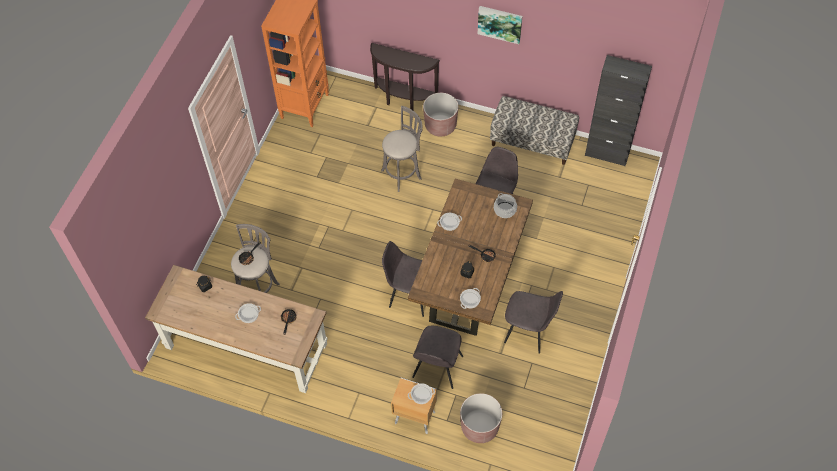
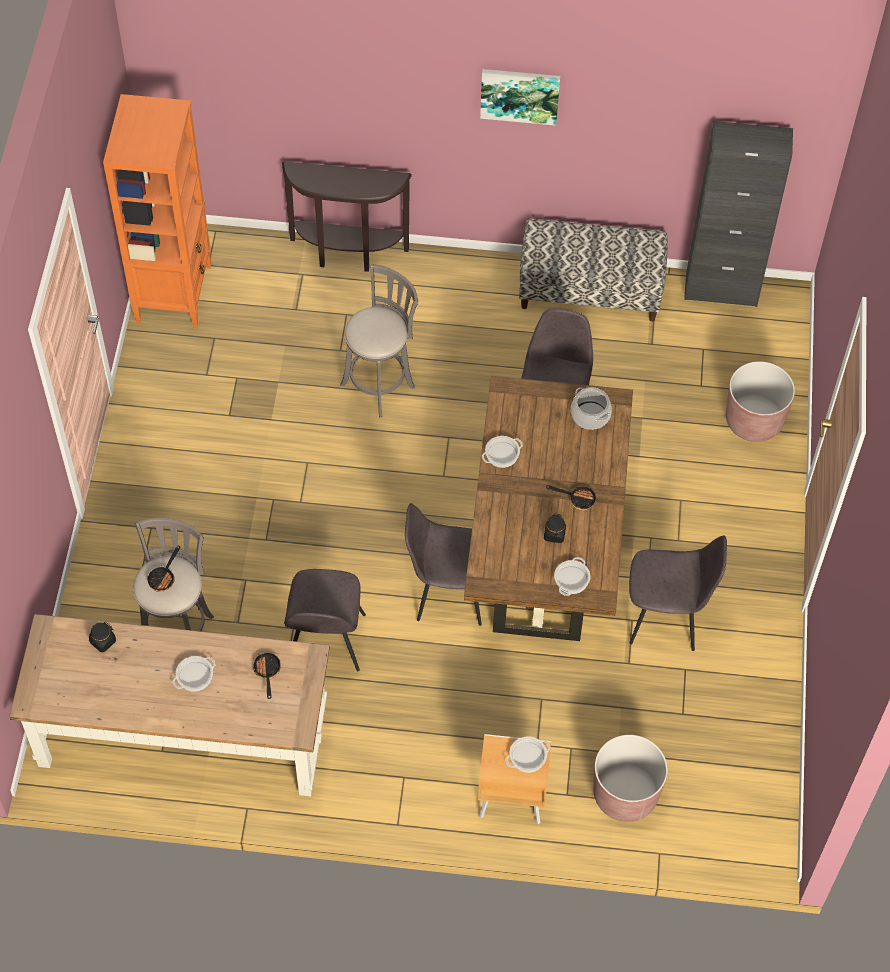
camera: 15 degrees left, 0 degrees up
grey chair [412,326,463,389] -> grey chair moved to [284,569,366,671]
brown planter [423,93,458,136] -> brown planter moved to [726,361,795,442]

